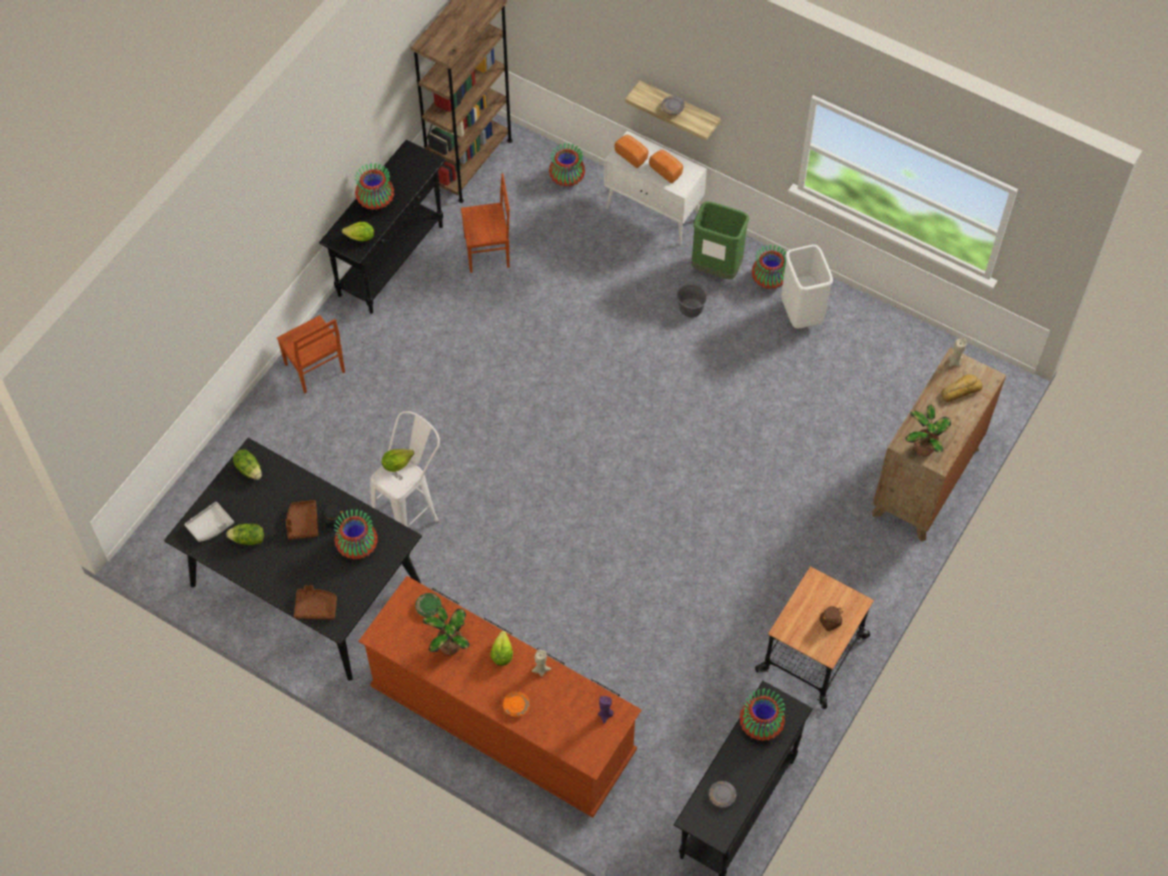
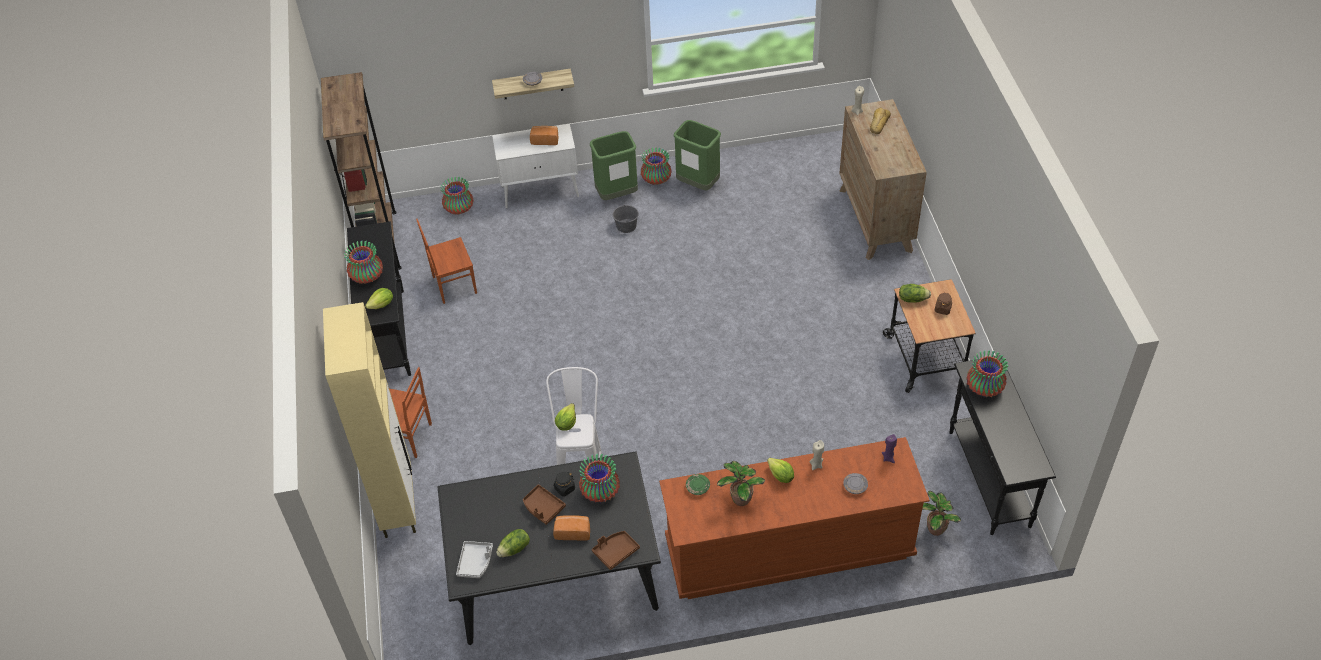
camera: 40 degrees left, 10 degrees down
lettuce [233,450,262,480] -> lettuce moved to [899,284,931,303]
brown chair [461,173,510,273] -> brown chair turned 150 degrees counterclockwise [416,219,477,304]
orange plate [503,692,530,717] -> none
bread [614,134,649,168] -> bread moved to [553,515,590,540]
grey plate [709,781,736,808] -> grey plate moved to [843,473,868,494]
white trash can [781,245,833,329] -> green trash can [674,120,721,190]
potted plant [905,404,951,456] -> potted plant moved to [922,491,961,536]
none -> beige cabinet [323,302,416,538]

